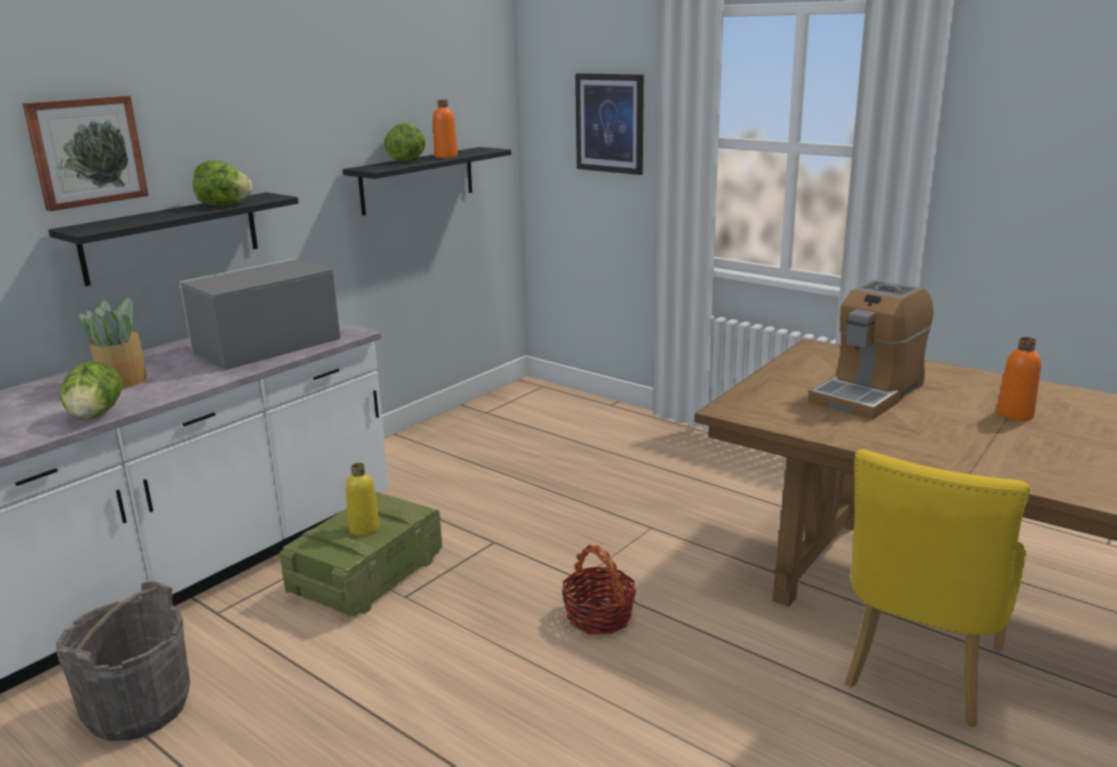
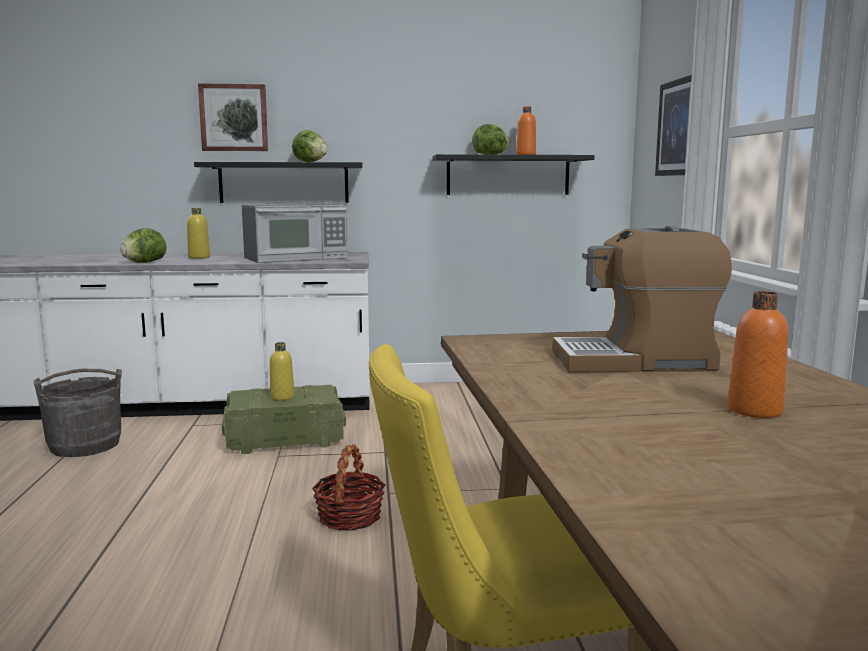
camera: 45 degrees right, 10 degrees down
potted plant [79,297,147,388] -> yellow bottle [187,208,210,259]
microwave [179,259,340,370] -> microwave turned 150 degrees clockwise [242,204,347,263]

